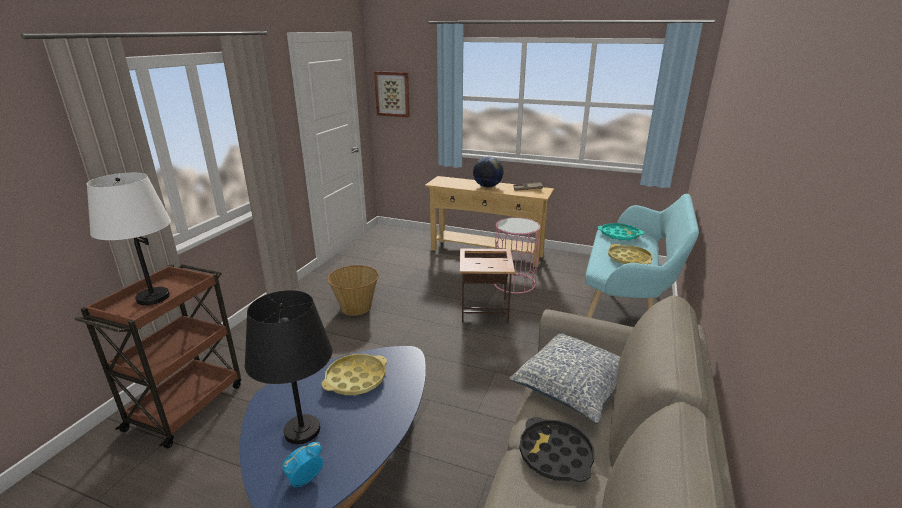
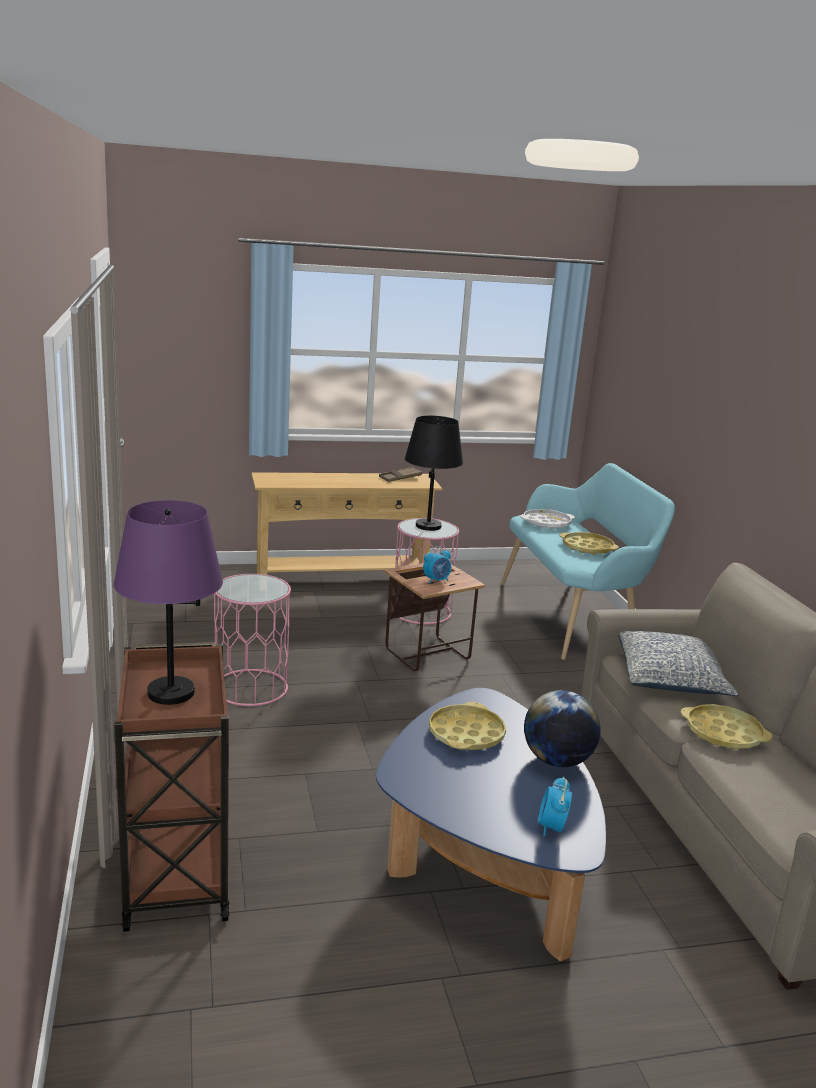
camera: 35 degrees left, 5 degrees down
white table lamp [87,173,171,305] -> purple table lamp [114,500,223,705]
black table lamp [245,290,332,444] -> black table lamp moved to [405,416,463,531]
basket [327,265,379,316] -> pink side table [214,574,291,706]
picture [374,71,410,117] -> none
globe [473,156,504,187] -> globe moved to [524,690,601,767]
black tray [519,417,595,482] -> yellow tray [680,704,772,750]
turquoise tray [598,223,644,241] -> white tray [520,509,575,529]
none -> alarm clock [423,546,451,584]

